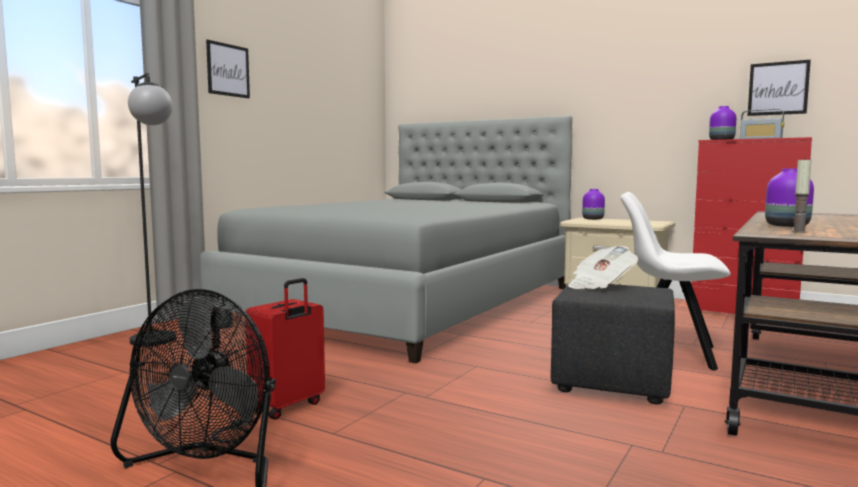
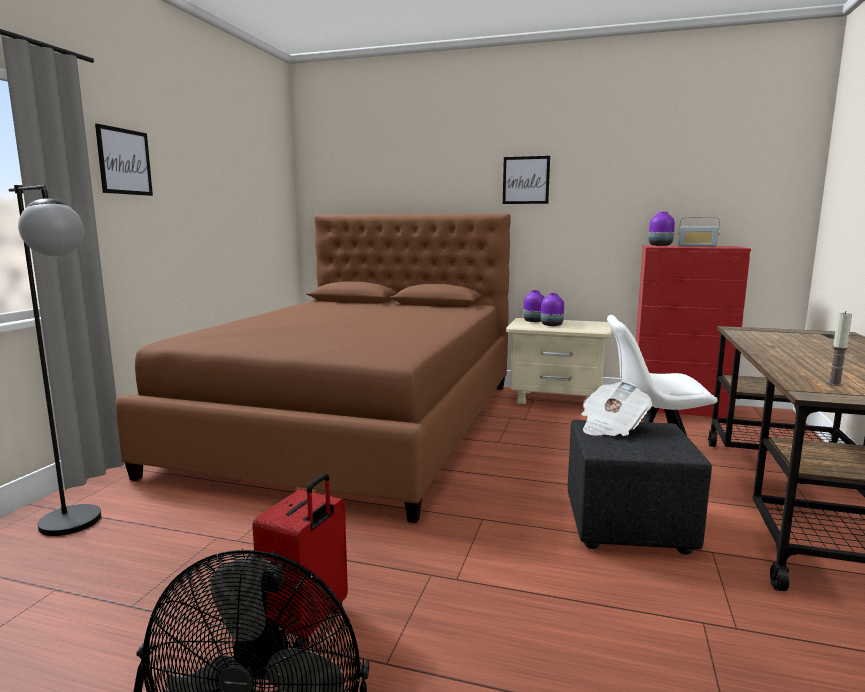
camera: 15 degrees left, 5 degrees up
grey bed [200,115,572,363] -> brown bed [115,213,510,523]
picture [747,60,811,116] -> picture moved to [503,156,550,204]
purple vase [765,168,814,227] -> purple vase moved to [541,293,564,326]

